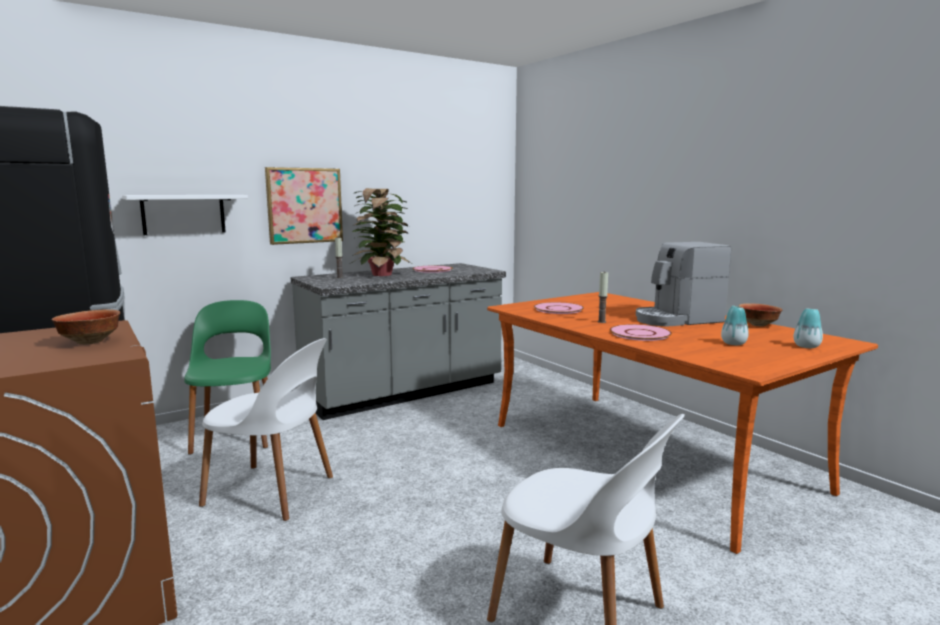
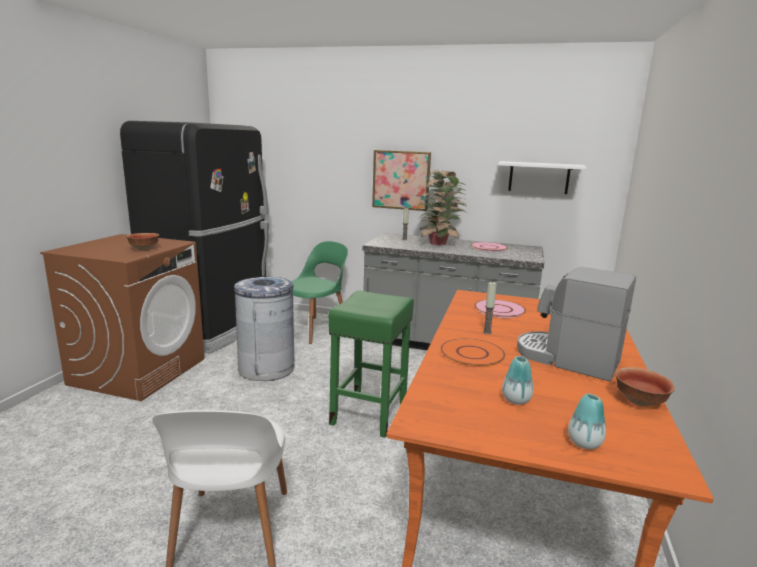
camera: 50 degrees right, 5 degrees up
white shelf [122,195,248,235] -> white shelf moved to [498,161,587,194]
white chair [199,338,333,521] -> grey trash can [234,277,295,381]
pink plate [609,324,672,341] -> orange plate [441,338,505,367]
none -> green stool [328,291,414,438]

